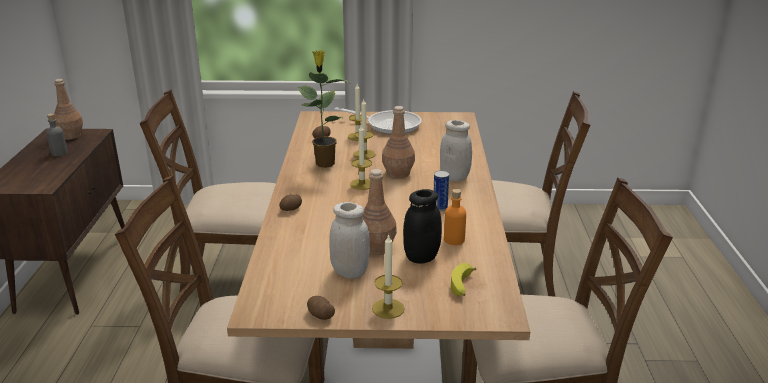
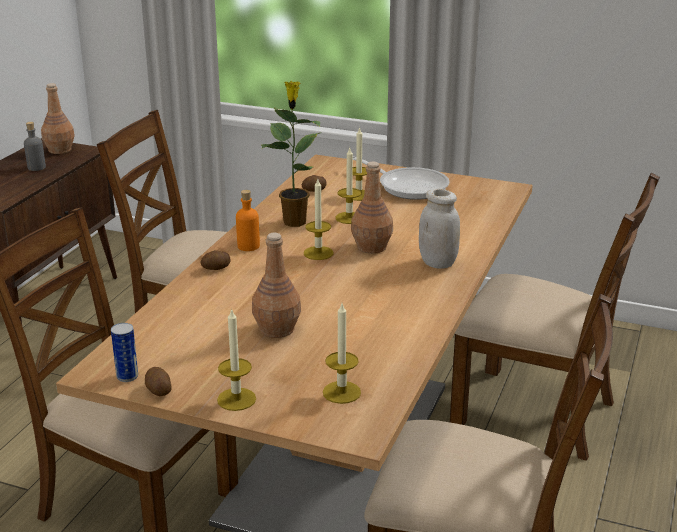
camera: 20 degrees right, 0 degrees up
white jar [329,202,370,279] -> none
black jar [403,189,442,263] -> none
can [434,171,449,212] -> can moved to [111,323,138,382]
orange bottle [444,189,466,245] -> orange bottle moved to [236,190,260,251]
banana [451,263,476,296] -> candle [323,304,361,404]

